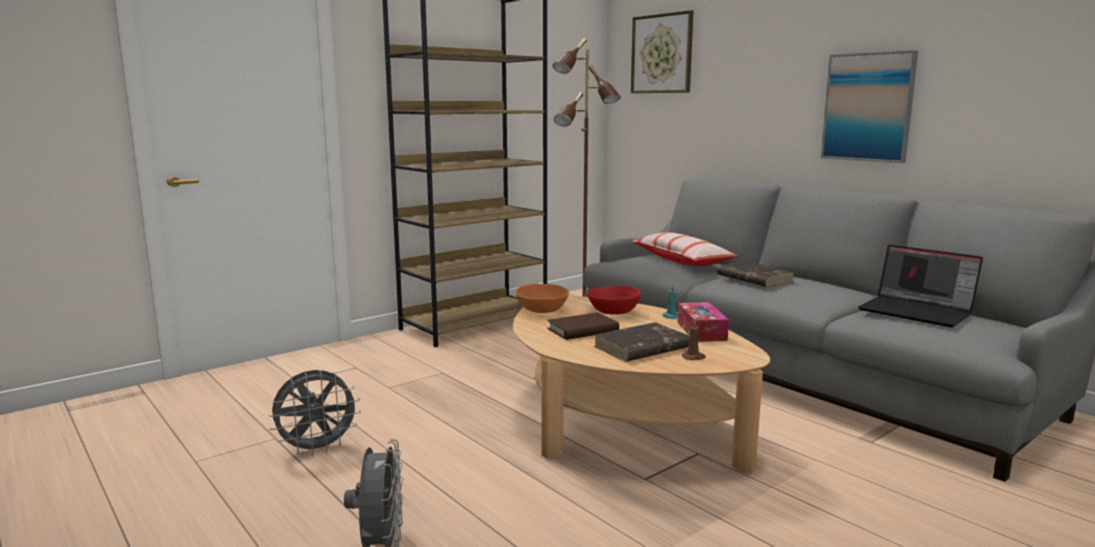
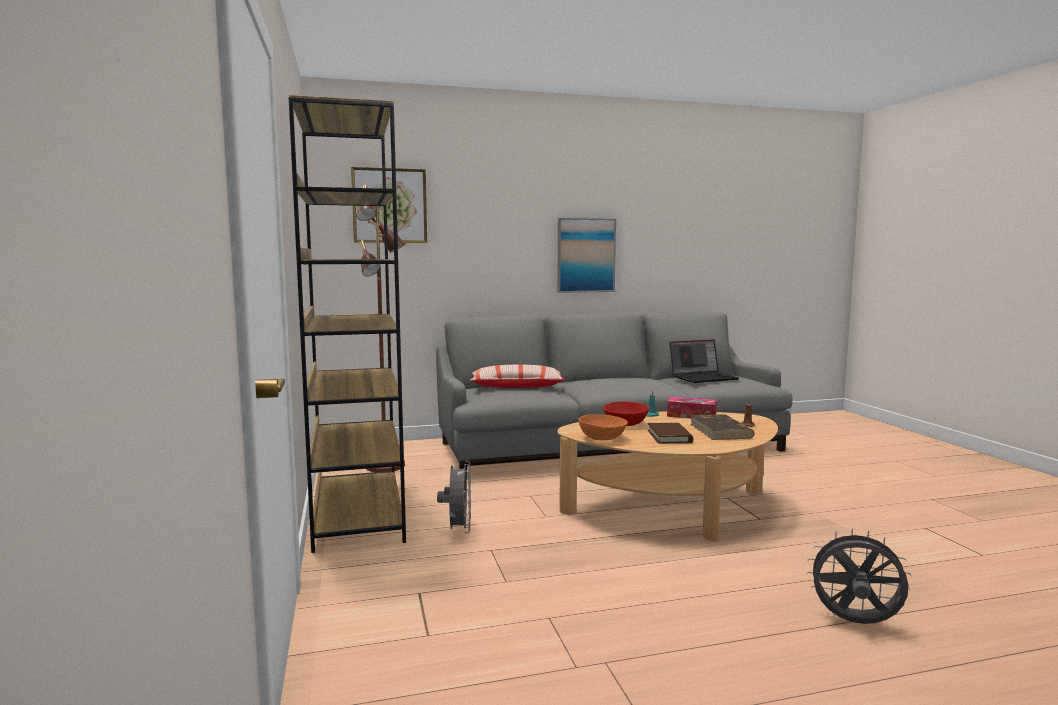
camera: 65 degrees left, 5 degrees down
grey fan [269,370,361,456] -> grey fan moved to [437,461,471,534]
brown book [717,261,795,287] -> none

